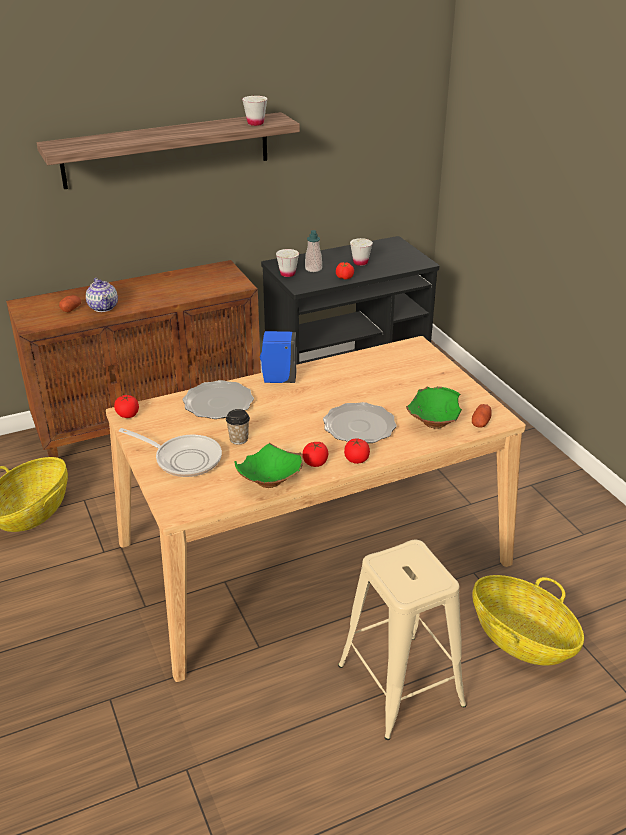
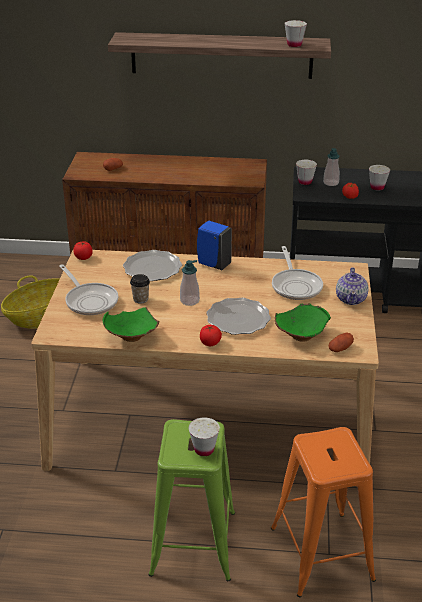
camera: 30 degrees right, 0 degrees up
teapot [86,278,118,312] -> teapot moved to [336,267,369,305]
tomato [302,442,328,467] -> none
beige stool [338,540,466,740] -> green stool [149,419,235,581]
basket [472,575,584,665] -> orange stool [271,427,376,598]
none -> soap dispenser [180,260,200,306]
none -> white cup [189,417,220,456]
none -> frying pan [272,246,323,300]

